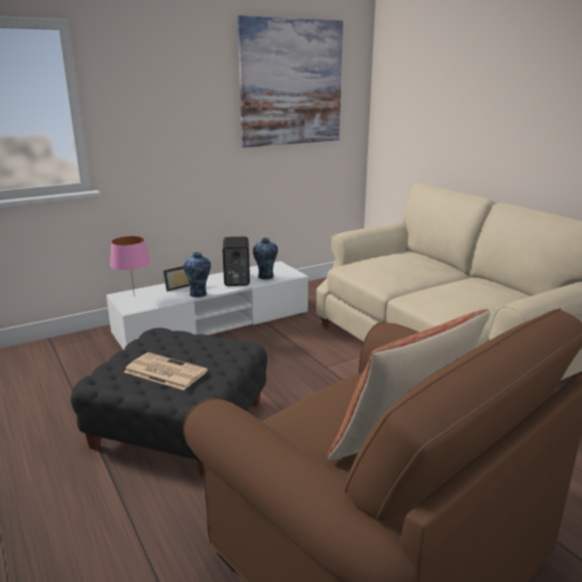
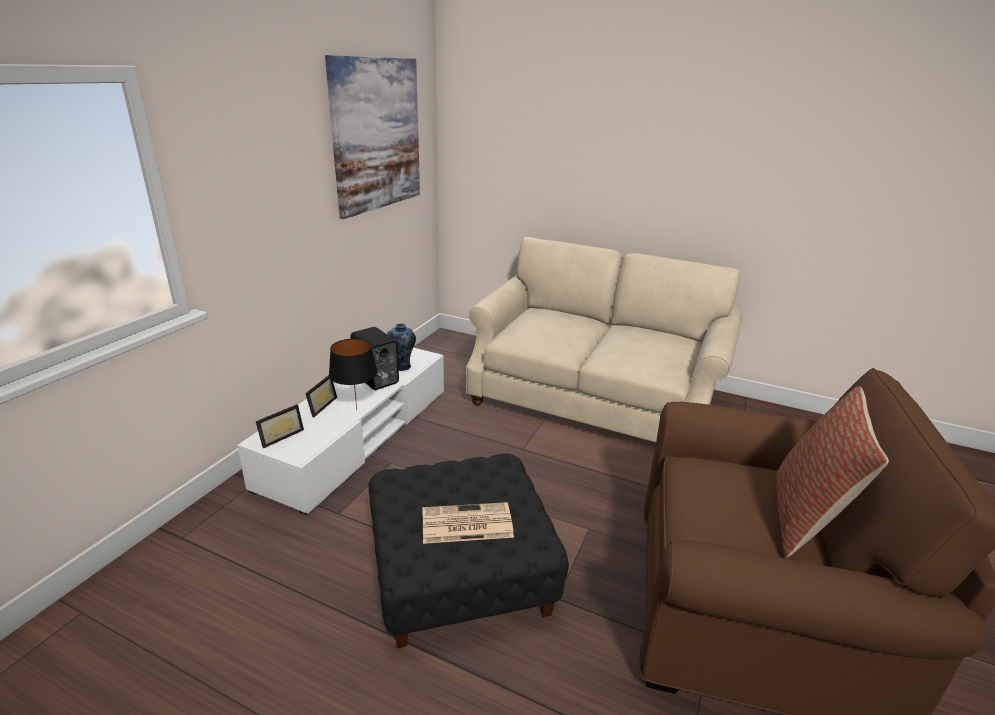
camera: 35 degrees left, 5 degrees up
pink table lamp [110,236,151,297] -> picture frame [256,404,304,448]
vase [184,252,211,297] -> black table lamp [329,338,378,410]

